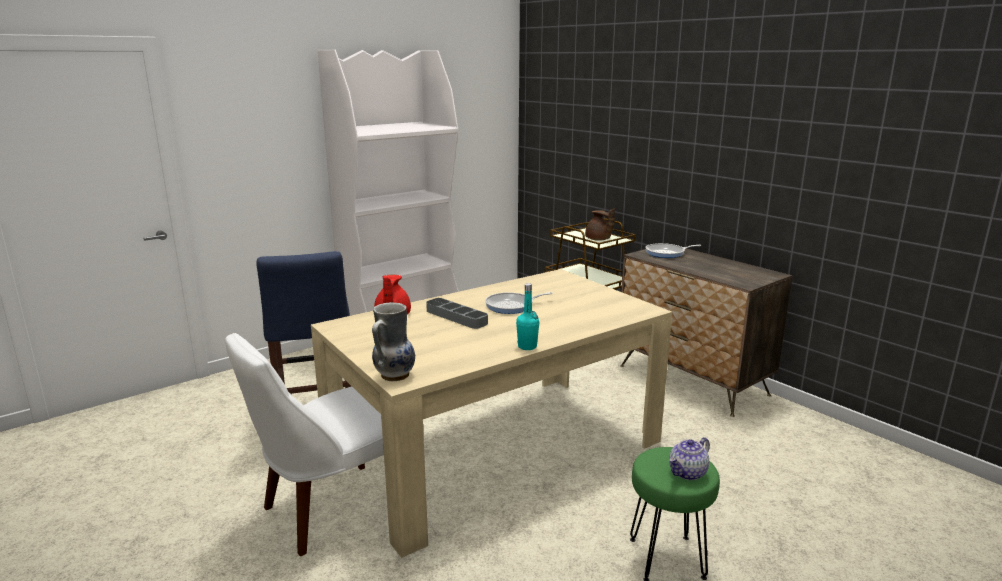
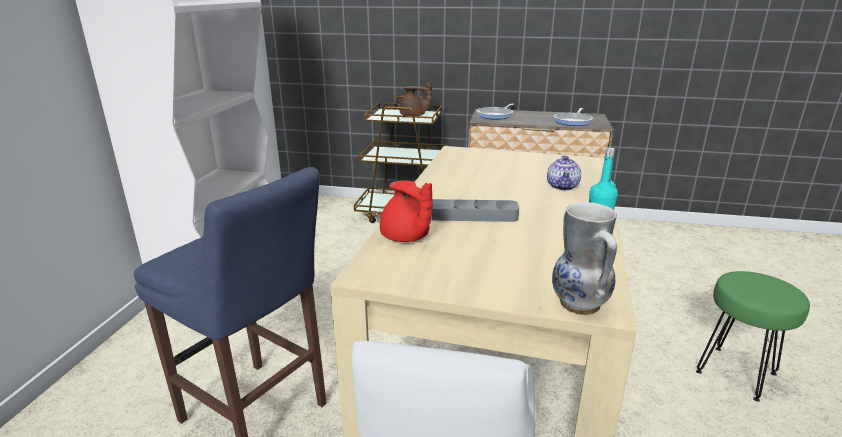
camera: 40 degrees left, 5 degrees up
frying pan [485,292,553,314] -> frying pan moved to [554,108,593,126]
teapot [669,437,710,480] -> teapot moved to [547,155,581,191]

